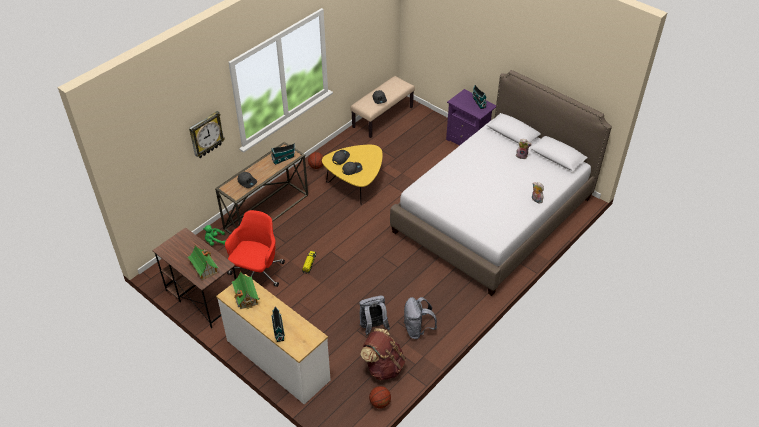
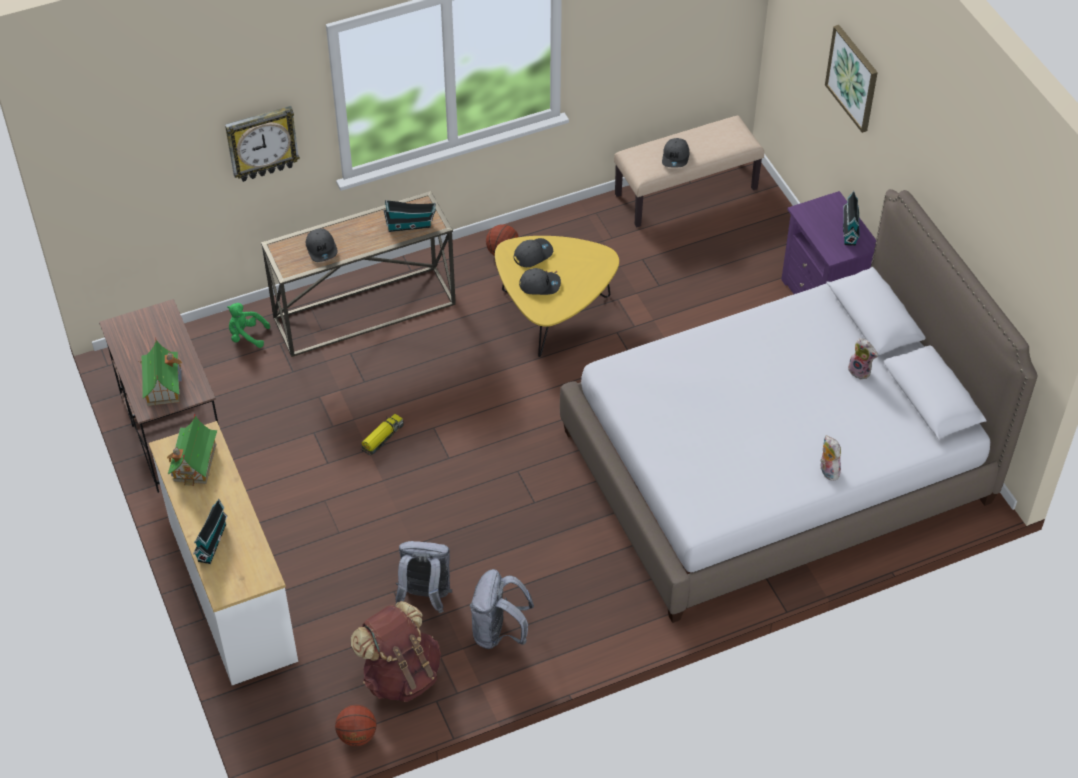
camera: 25 degrees right, 5 degrees up
red office chair [225,210,285,287] -> none
none -> picture [825,25,878,133]

